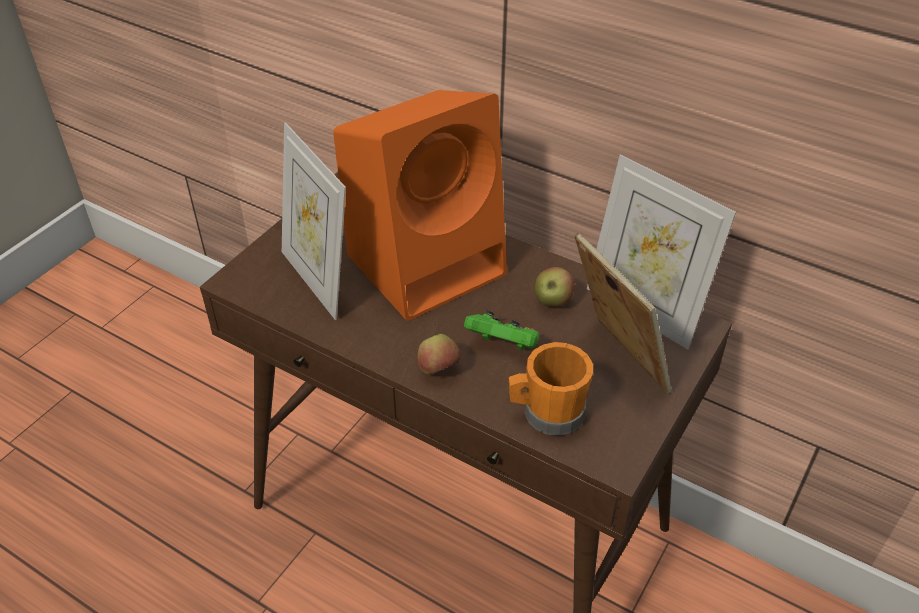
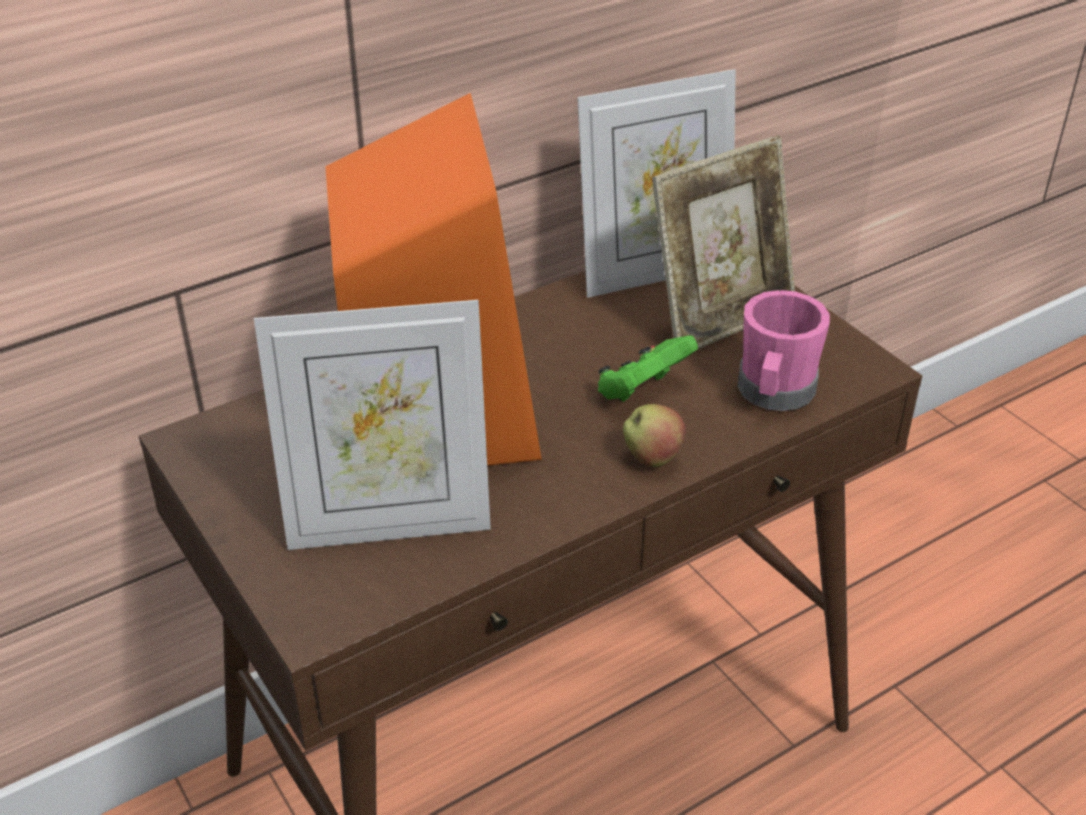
camera: 65 degrees left, 5 degrees down
orange mug [509,342,593,436] -> pink mug [738,290,830,411]
apple [535,267,574,307] -> none
picture frame [574,232,672,393] -> picture frame turned 150 degrees clockwise [652,135,795,349]

